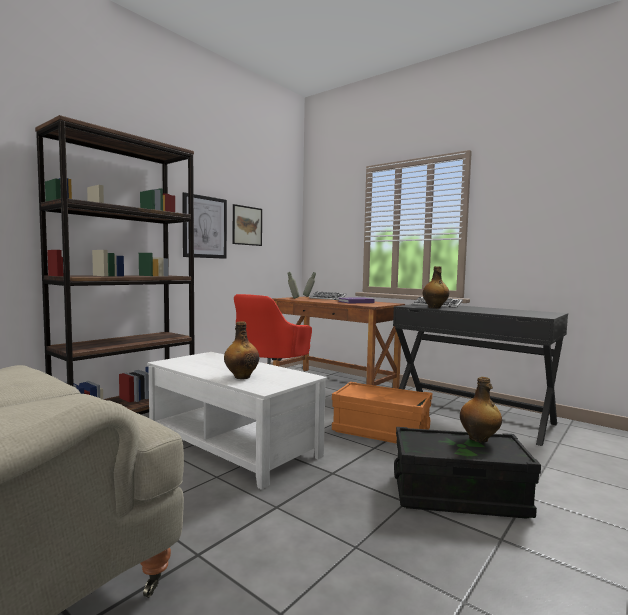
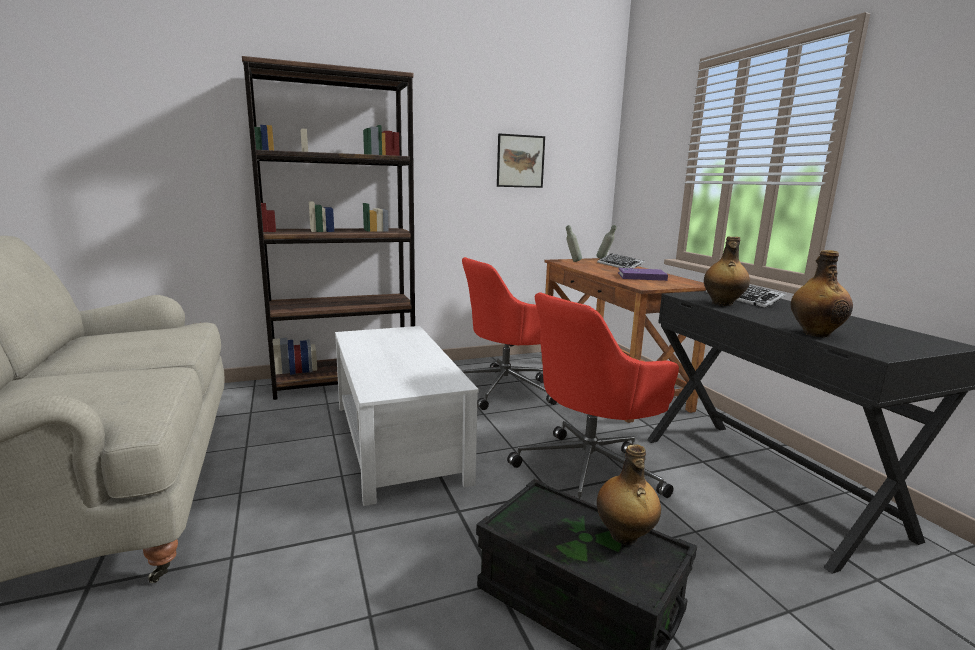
camera: 30 degrees right, 10 degrees up
picture [182,192,227,259] -> none
bottle [224,321,259,379] -> bottle moved to [791,250,853,338]
orange storage box [332,382,432,444] -> red office chair [507,292,679,499]

